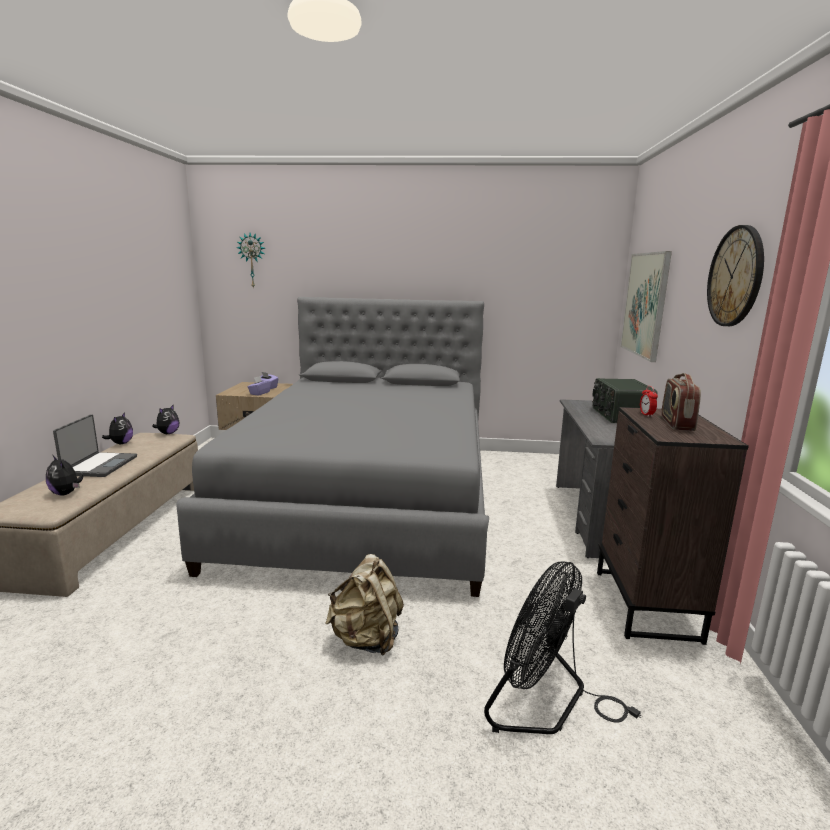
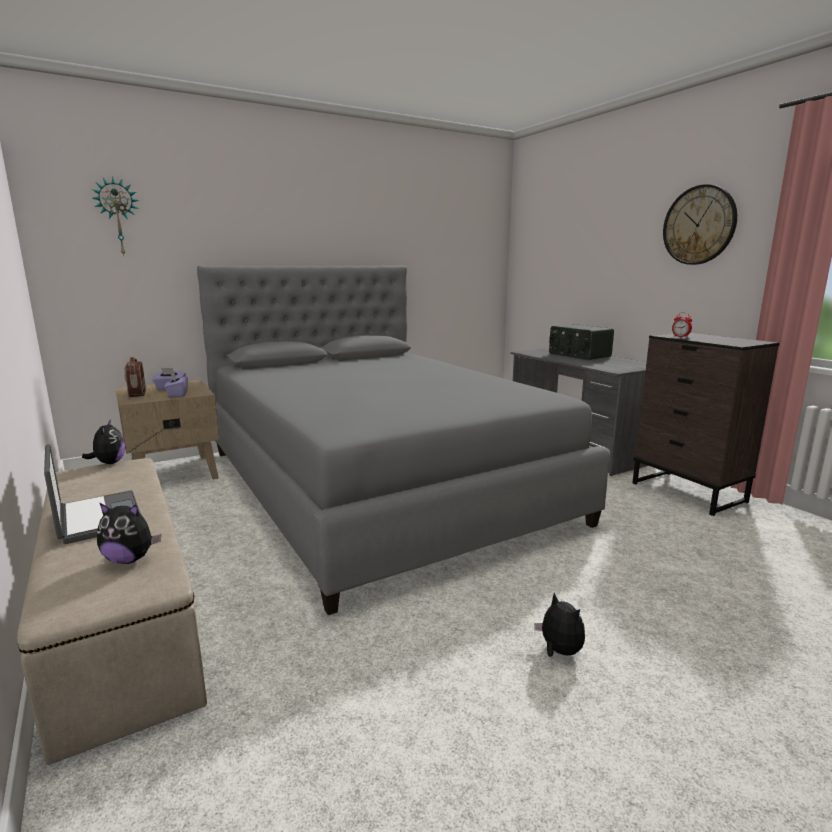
camera: 35 degrees left, 0 degrees up
plush toy [102,412,133,444] -> plush toy moved to [534,593,585,657]
beige backpack [325,554,404,656] -> none
black fan [484,561,642,734] -> none
picture [620,251,672,362] -> none
radio [661,373,701,431] -> radio moved to [124,357,146,397]

